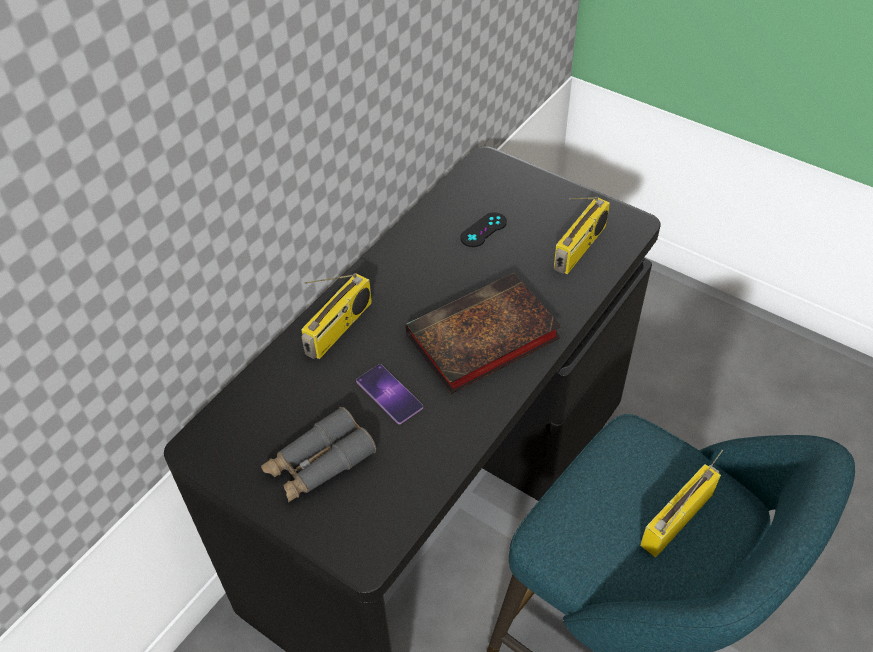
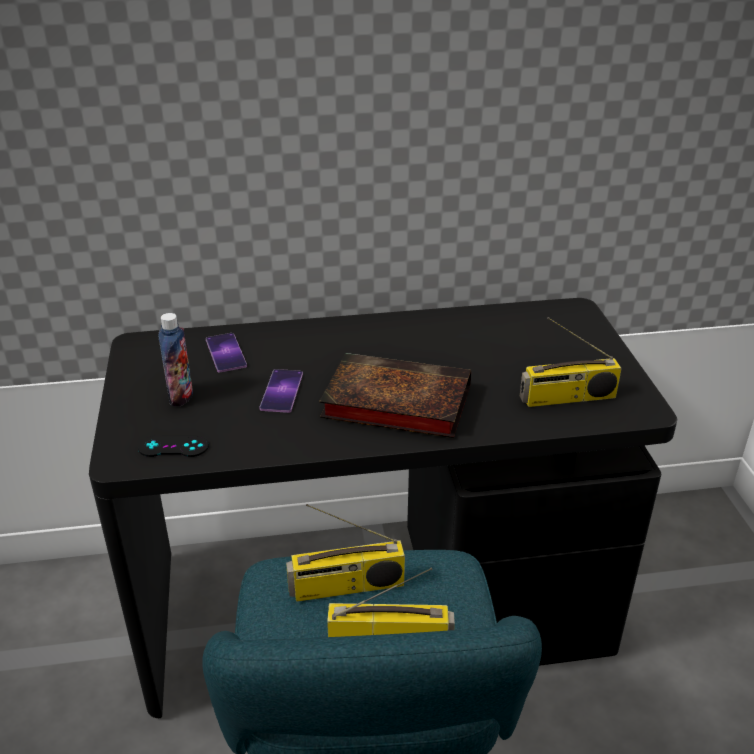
camera: 45 degrees right, 15 degrees down
grey binoculars [261,407,376,503] -> bottle [159,313,193,406]
radio [301,273,372,359] -> radio moved to [286,504,405,602]
black game controller [460,212,507,247] -> black game controller moved to [138,436,209,457]
none -> phone [206,333,247,373]

